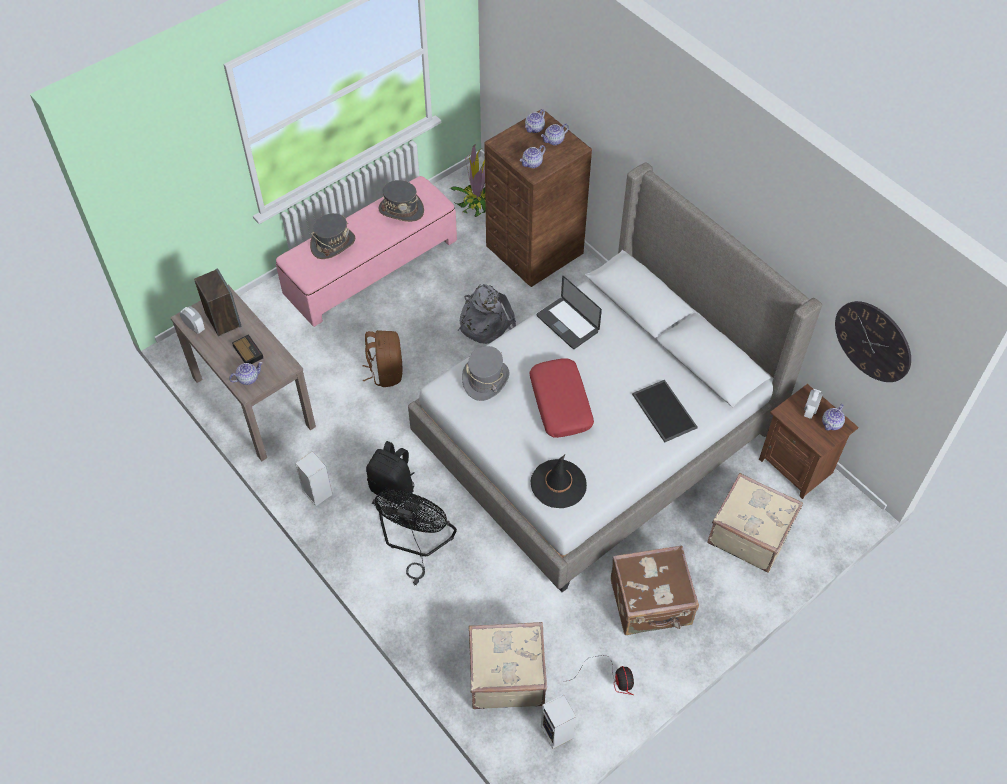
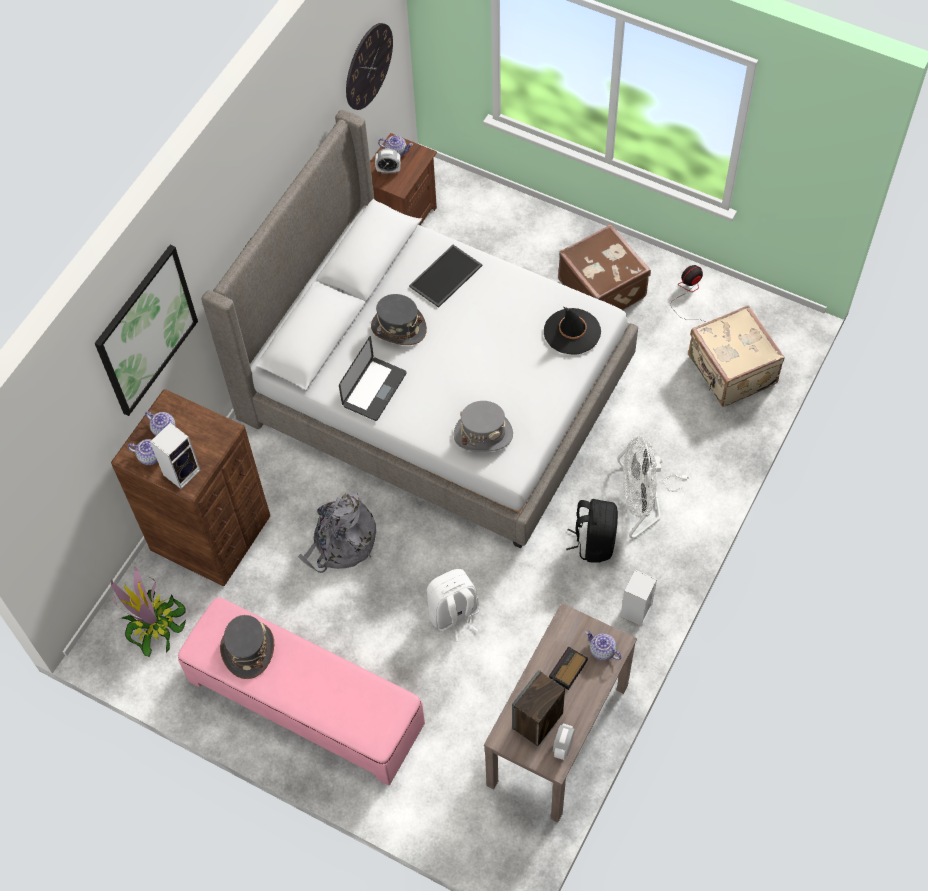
camera: 110 degrees left, 5 degrees up
grey hat [310,213,355,259] -> grey hat moved to [371,294,427,345]
brown backpack [362,330,403,387] -> white backpack [427,569,480,641]
black fan [372,490,457,585] -> white fan [617,436,689,540]
teapot [520,145,546,168] -> none
red pillow [529,358,594,438] -> none
speaker [541,694,576,749] -> speaker moved to [150,423,201,489]
beige suitcase [707,473,803,573] -> none
none -> picture [95,245,198,416]

